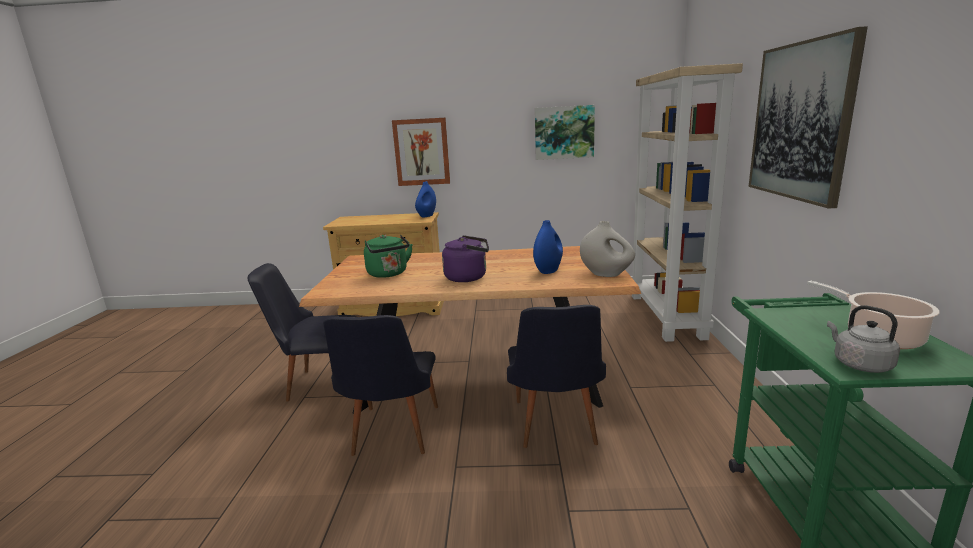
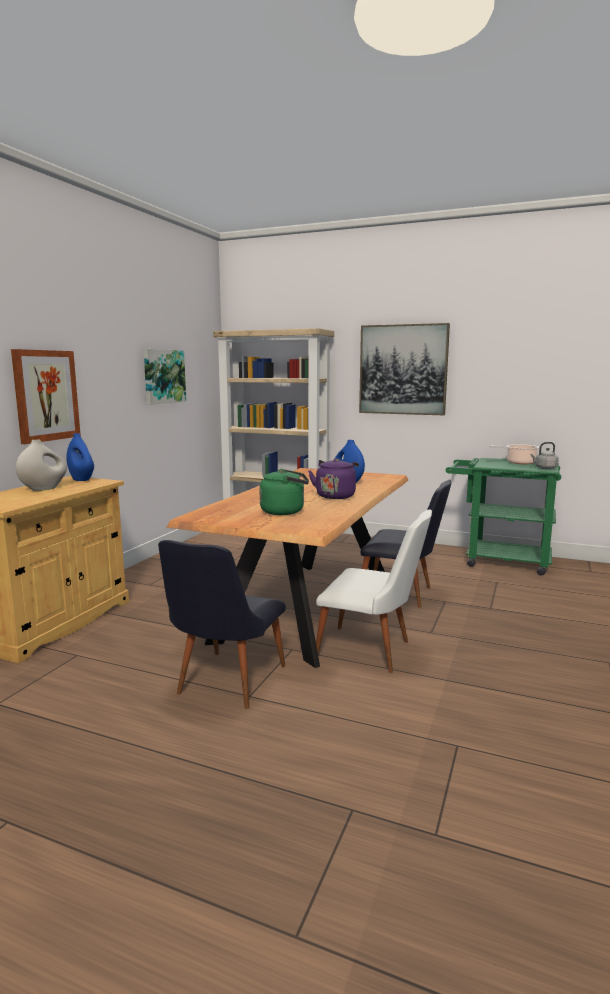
camera: 70 degrees left, 5 degrees down
black chair [323,315,438,456] -> white chair [316,510,432,673]
white vase [580,221,635,277] -> white vase moved to [16,440,67,491]

